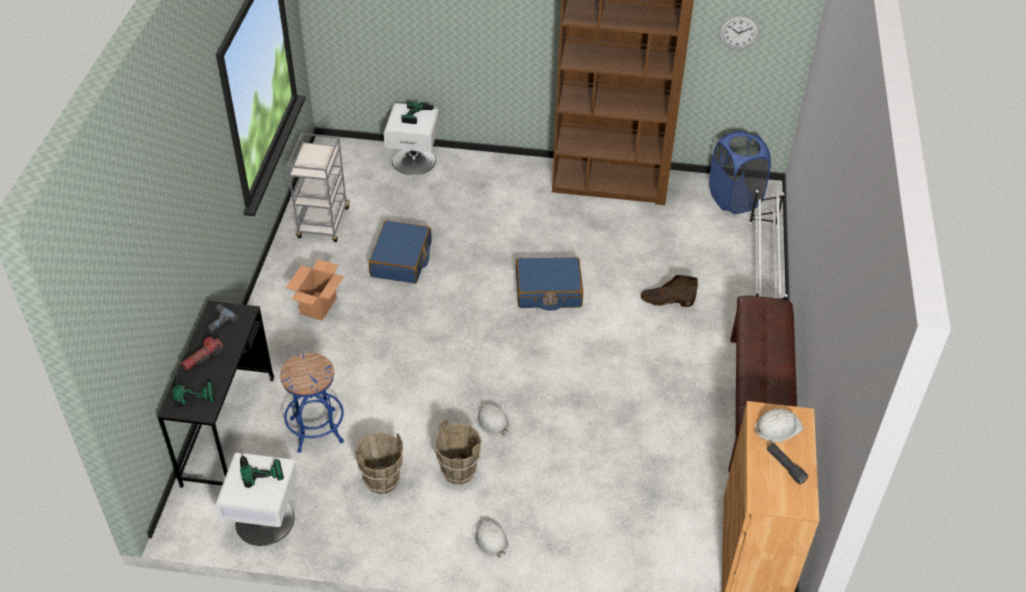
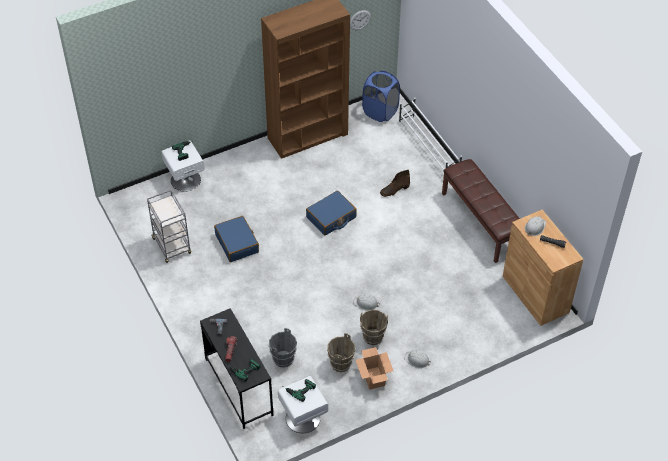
camera: 35 degrees left, 5 degrees up
blue stool [280,353,344,453] -> grey bucket [269,328,297,368]
cardboard box [286,259,344,321] -> cardboard box moved to [356,347,393,390]

